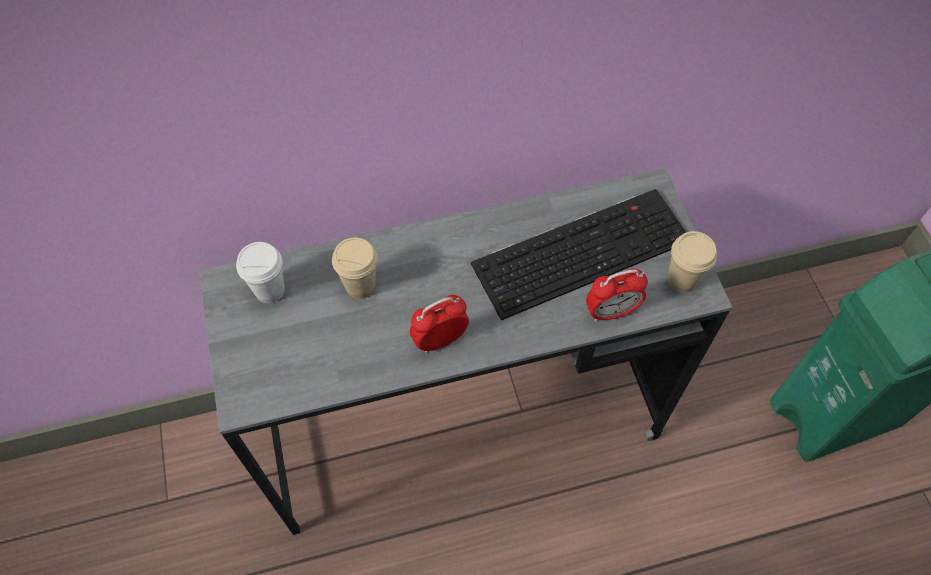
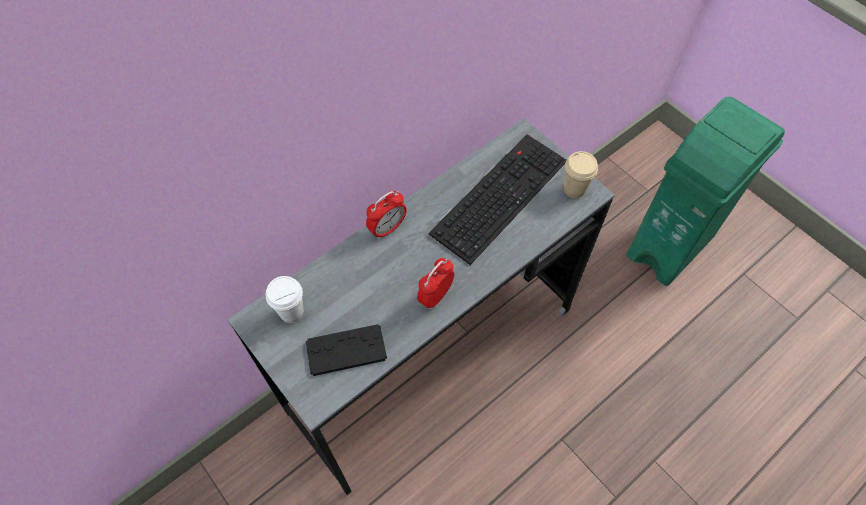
camera: 25 degrees left, 0 degrees up
beige cup [332,237,378,299] -> none
alarm clock [586,269,648,322] -> alarm clock moved to [366,191,407,239]
none -> black game controller [306,324,387,376]

